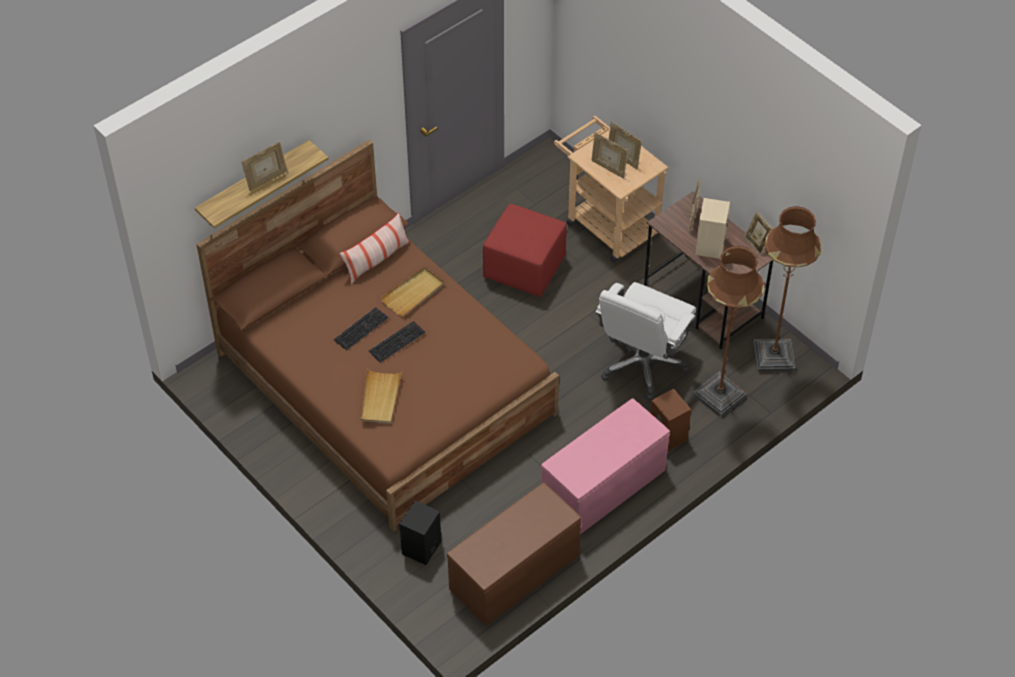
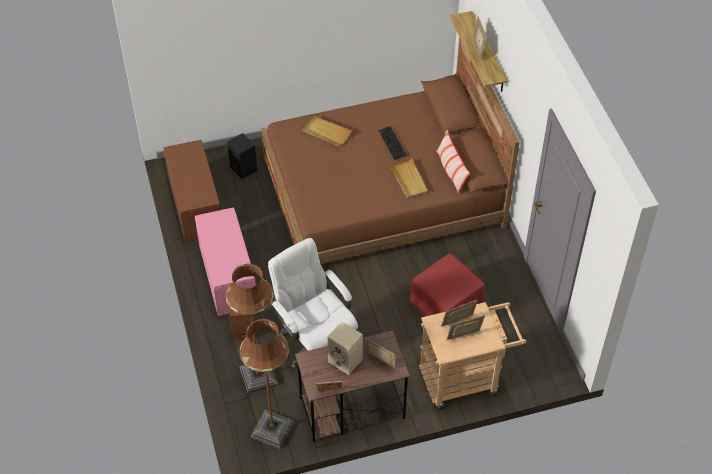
camera: 115 degrees right, 0 degrees up
keyboard [369,321,426,363] -> none

